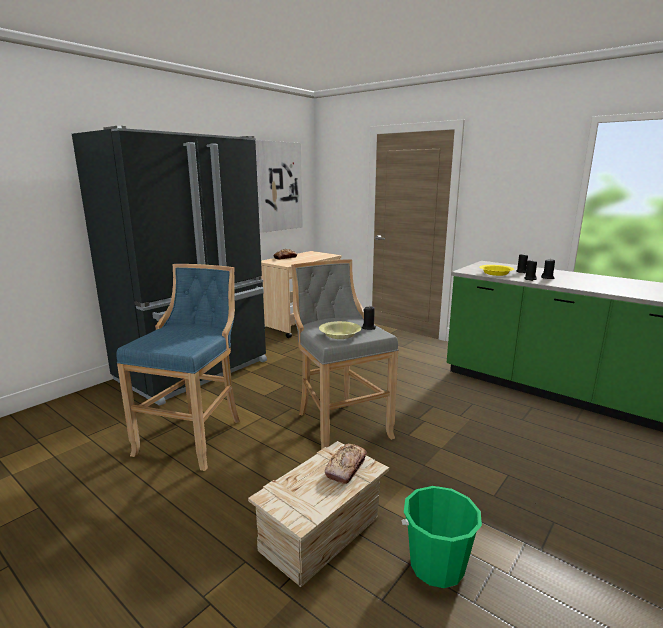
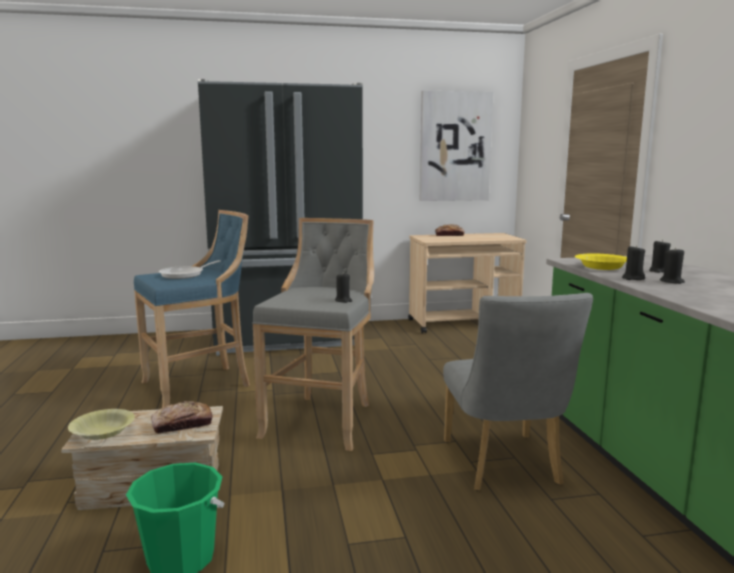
camera: 40 degrees right, 5 degrees down
yellow bowl [319,321,361,339] -> yellow bowl moved to [68,409,135,440]
none -> frying pan [159,260,221,279]
none -> grey chair [443,293,593,491]

